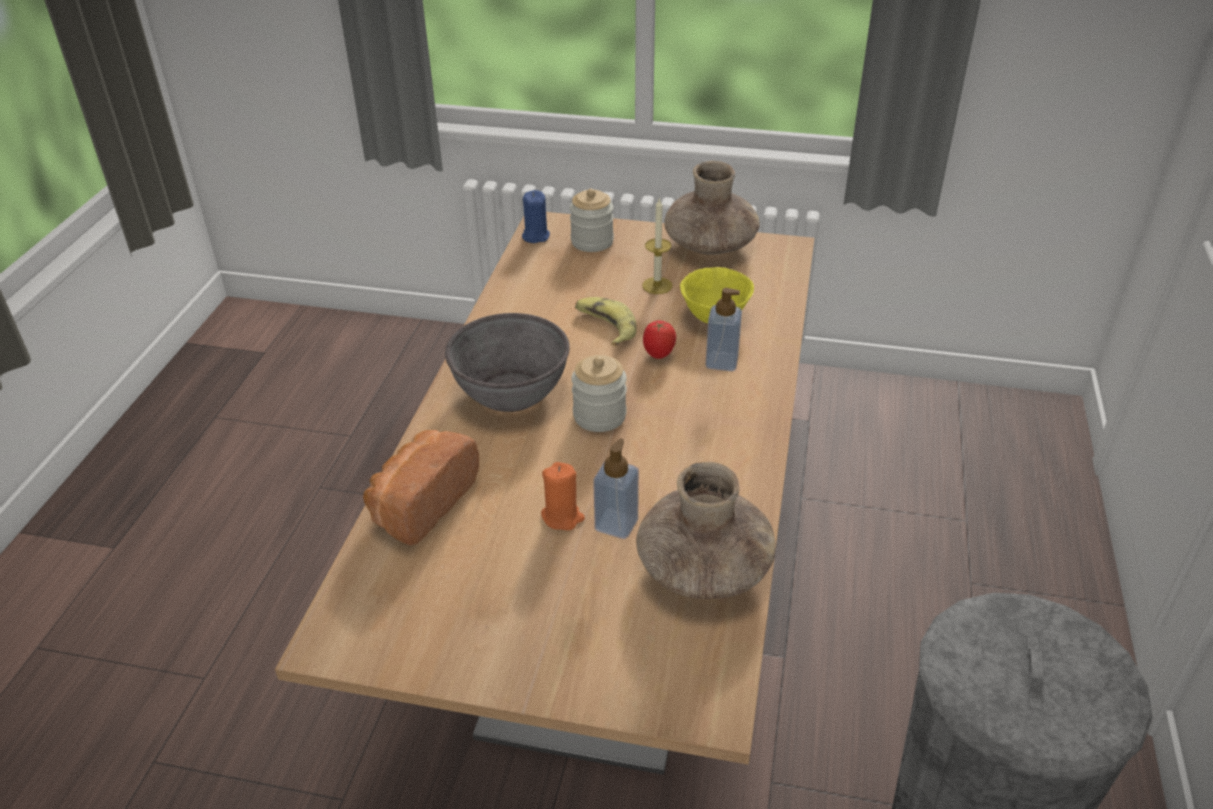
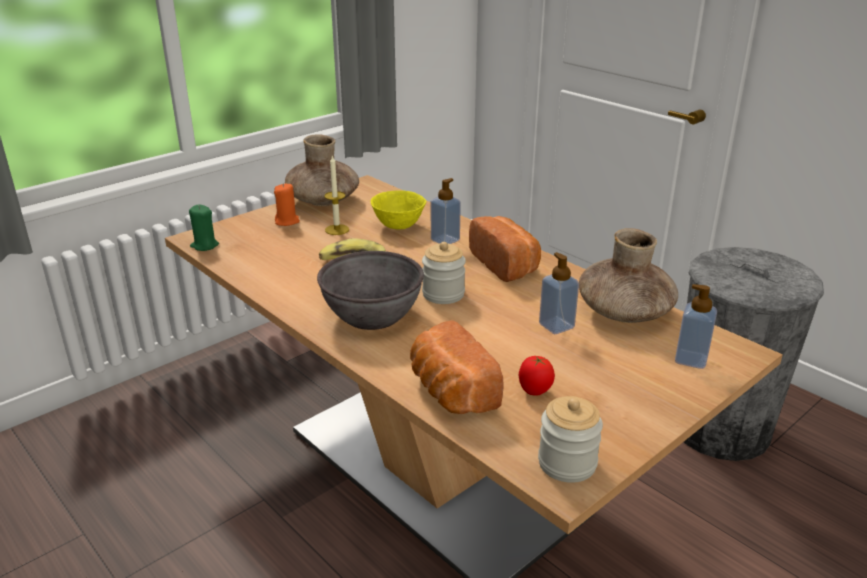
camera: 55 degrees left, 10 degrees down
blue candle [522,190,550,243] -> green candle [189,204,219,251]
orange candle [541,462,585,531] -> orange candle moved to [274,183,300,226]
jar [570,189,614,252] -> jar moved to [538,396,603,483]
tomato [643,321,676,359] -> tomato moved to [519,356,555,396]
none -> bread [469,216,541,282]
none -> soap dispenser [675,284,717,369]

